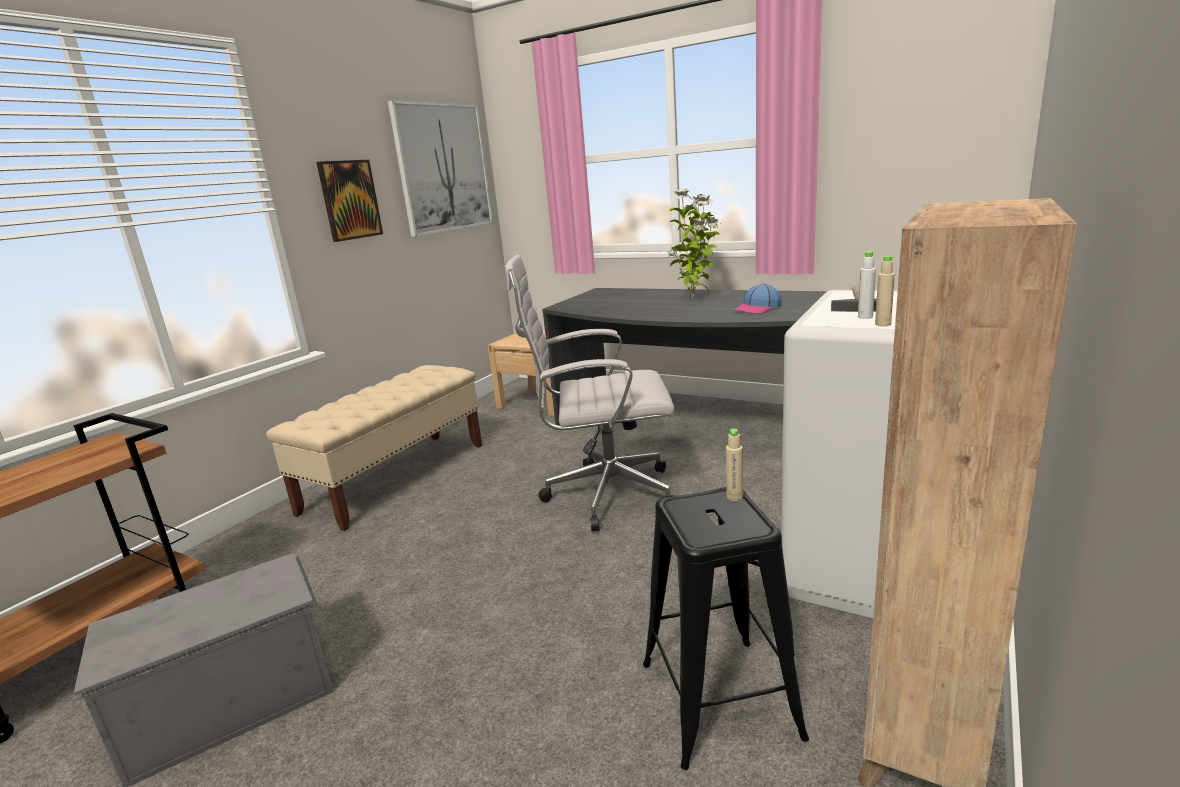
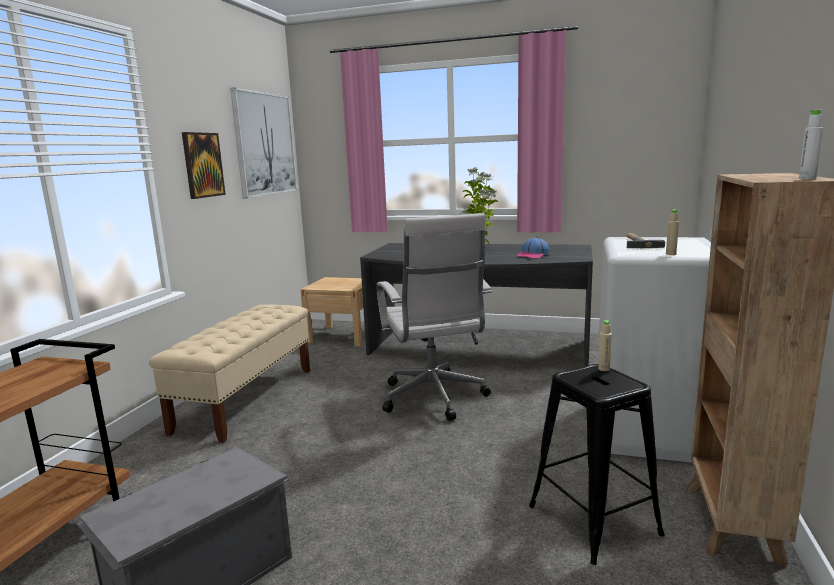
camera: 15 degrees left, 5 degrees down
white office chair [505,255,675,531] -> white office chair turned 90 degrees counterclockwise [376,213,492,421]
white bottle [858,252,876,319] -> white bottle moved to [799,110,823,180]

